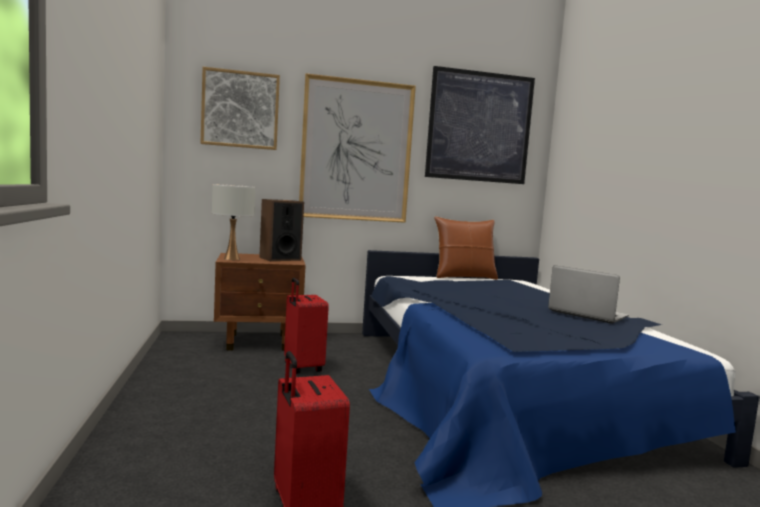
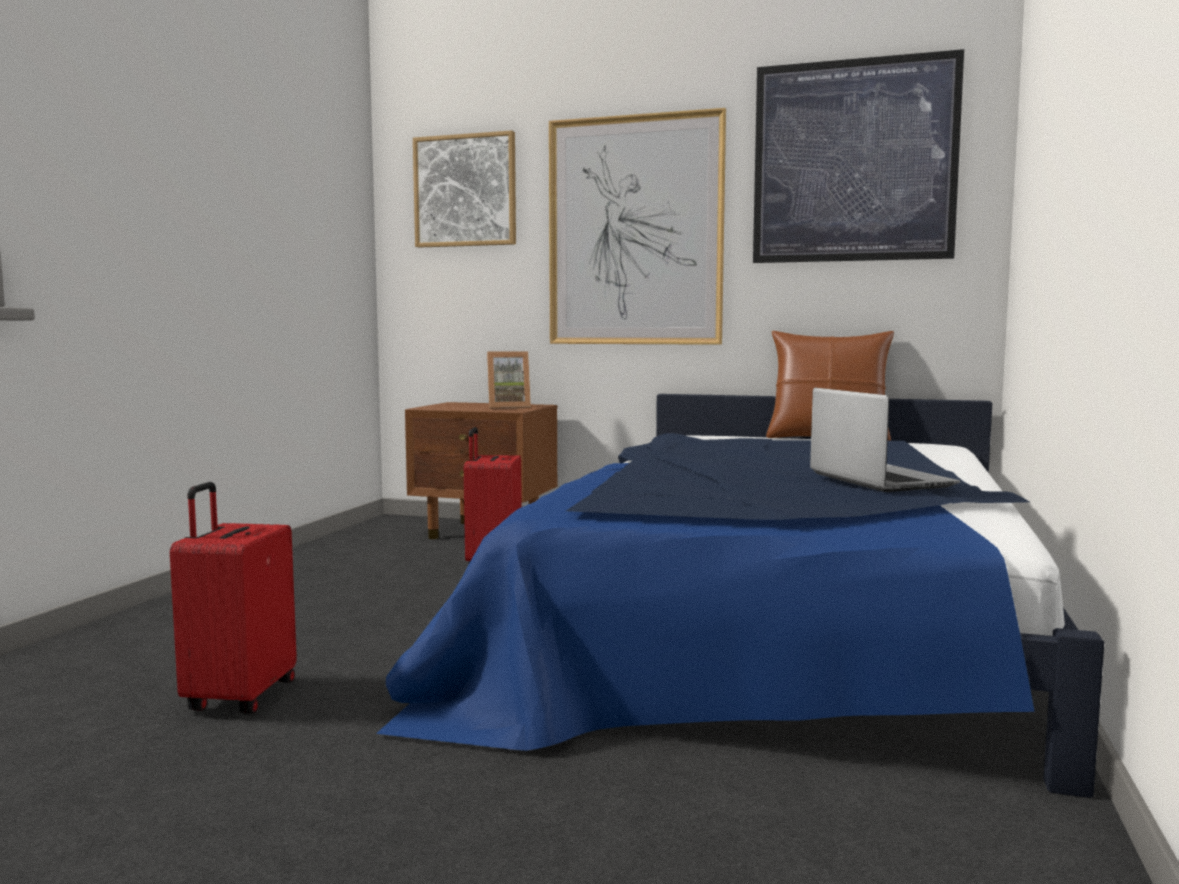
camera: 30 degrees right, 0 degrees up
white table lamp [212,184,256,260] -> none
speaker [259,199,304,261] -> picture frame [487,351,531,409]

